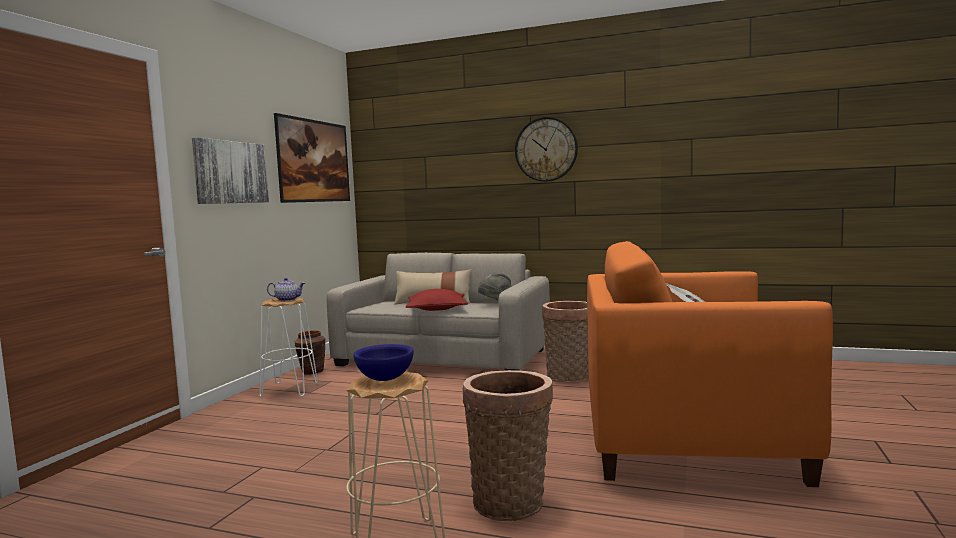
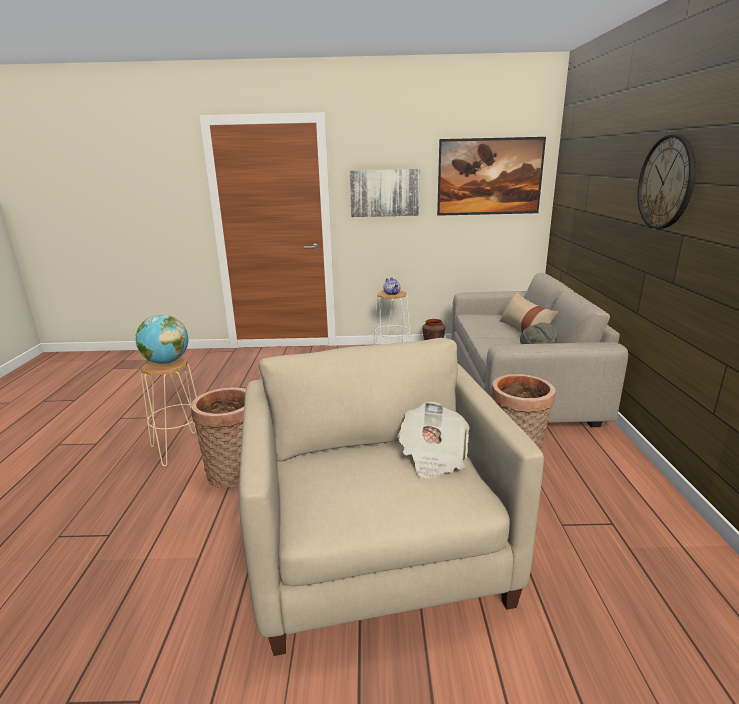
camera: 70 degrees right, 15 degrees up
blue bowl [353,344,414,381] -> globe [136,315,188,364]
red pillow [406,289,468,311] -> none
orange armchair [587,241,833,487] -> beige armchair [239,338,544,656]

